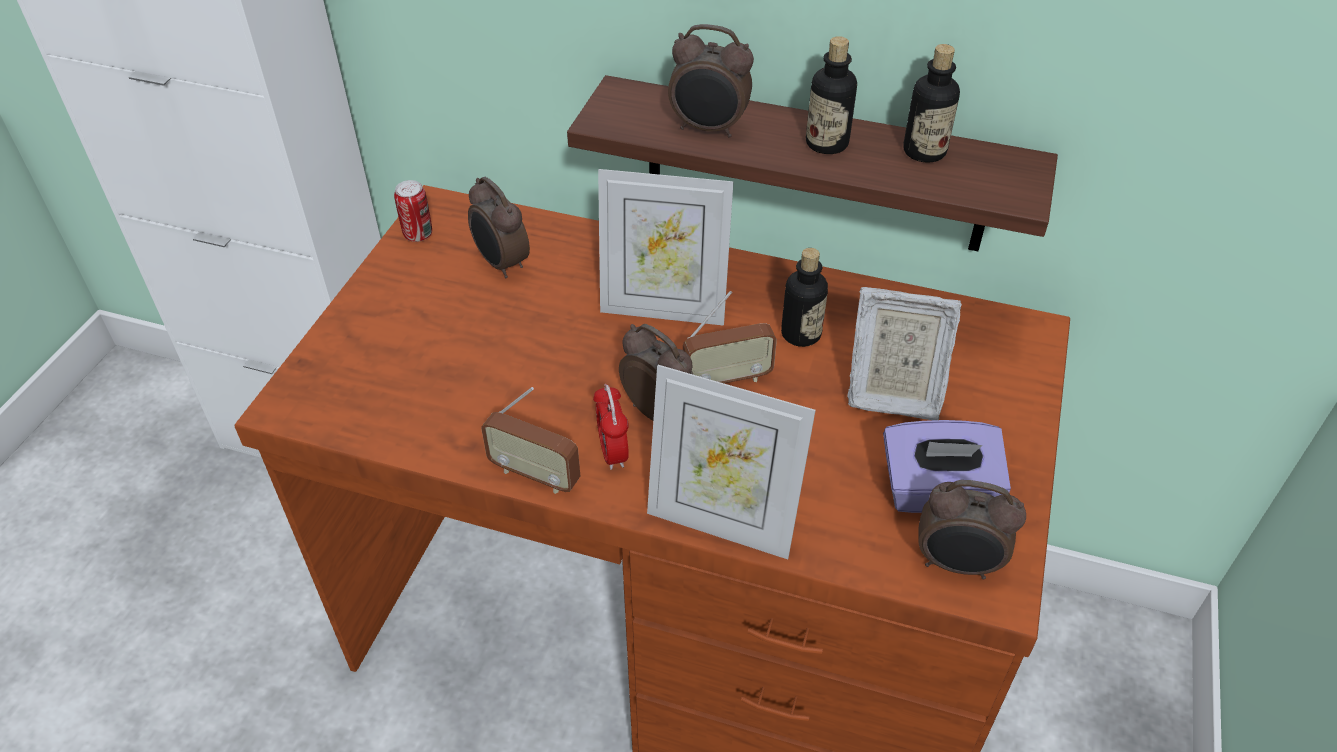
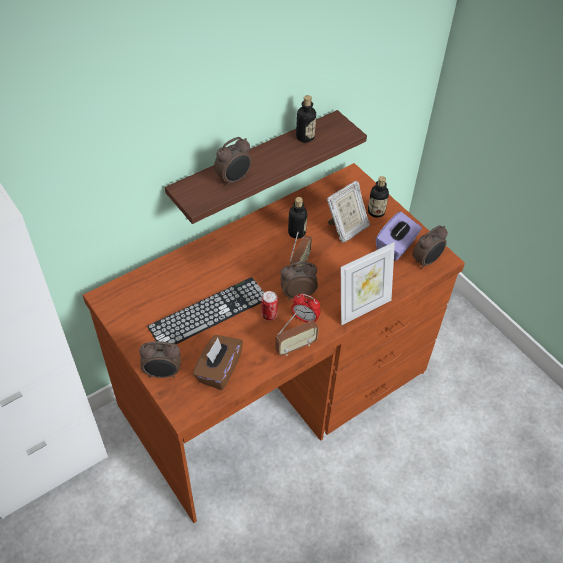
camera: 55 degrees left, 5 degrees up
can [394,180,432,242] -> can moved to [261,291,278,321]
alarm clock [468,177,530,278] -> alarm clock moved to [139,341,181,378]
picture frame [598,169,734,326] -> none
bottle [806,36,857,154] -> bottle moved to [368,176,389,218]
none -> keyboard [147,277,264,344]
none -> brown tissue box [193,335,243,390]

